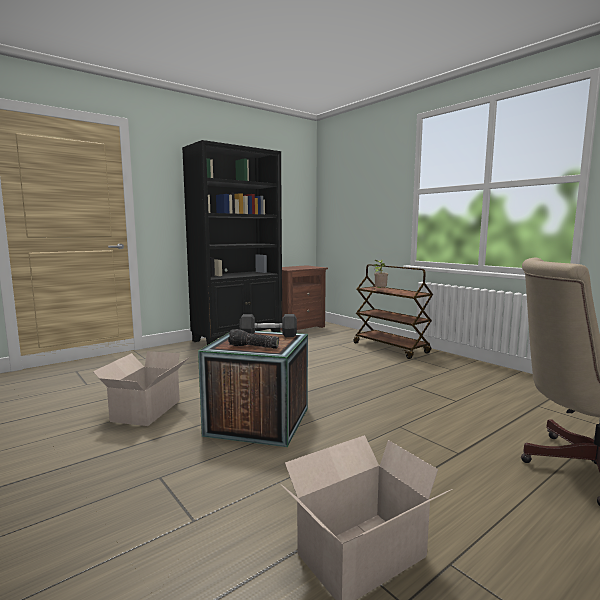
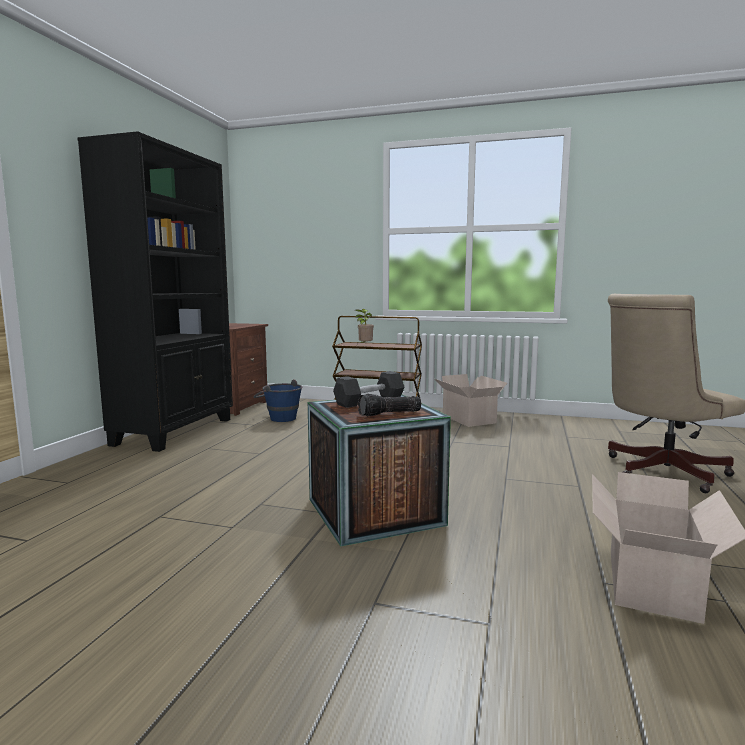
camera: 35 degrees left, 0 degrees up
cardboard box [93,351,188,426] -> cardboard box moved to [435,374,507,427]
none -> blue bucket [254,379,302,422]

